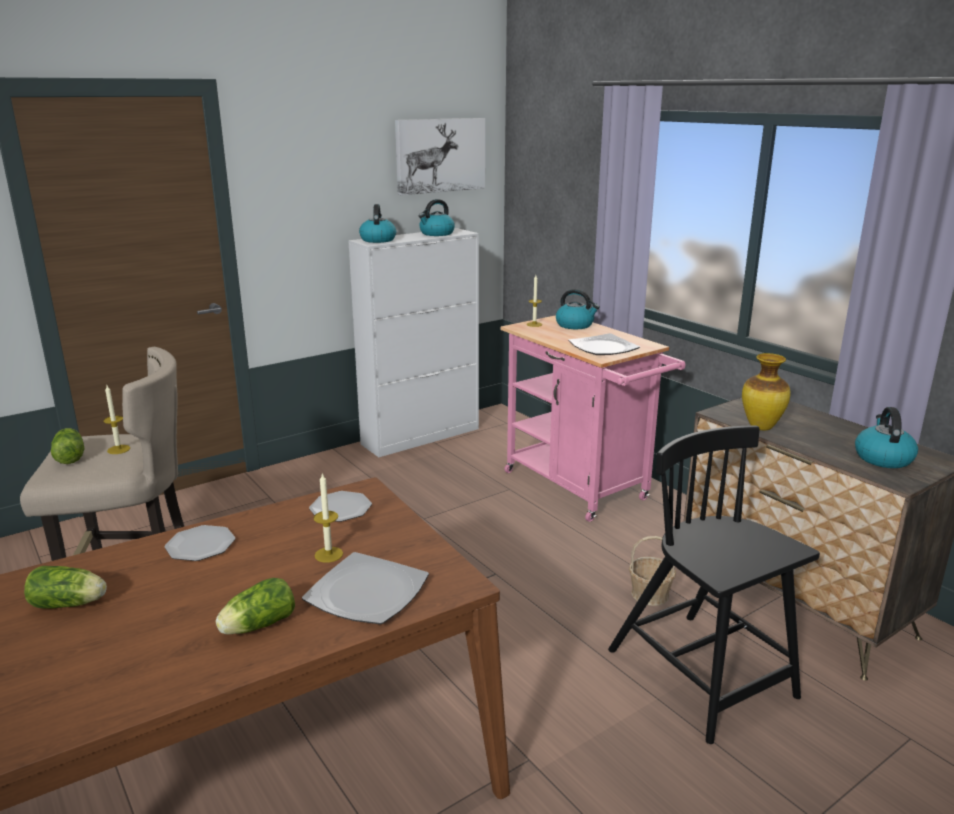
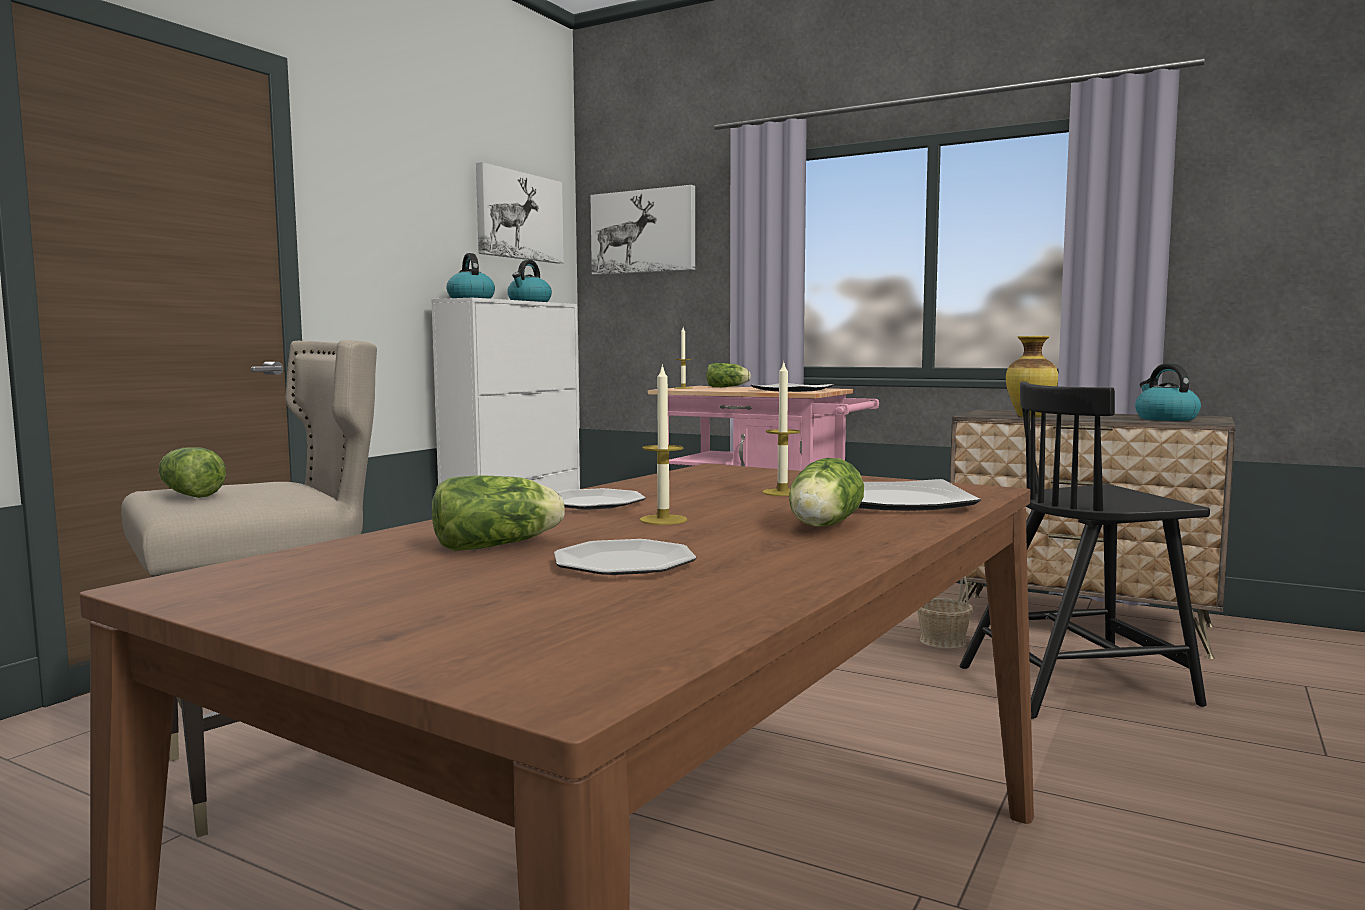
camera: 25 degrees left, 15 degrees down
candle [103,385,130,454] -> candle moved to [640,364,687,525]
plate [309,491,372,522] -> plate moved to [554,539,696,575]
kettle [556,289,600,329] -> lettuce [706,363,751,387]
black chair [608,425,820,744] -> black chair turned 45 degrees counterclockwise [960,381,1210,719]
none -> picture [590,185,695,275]

